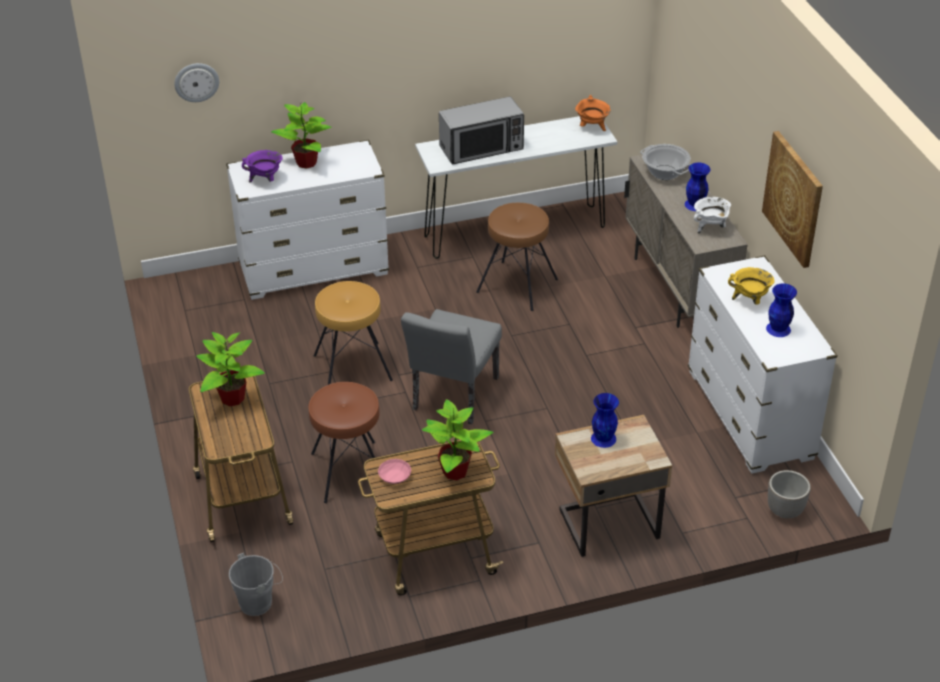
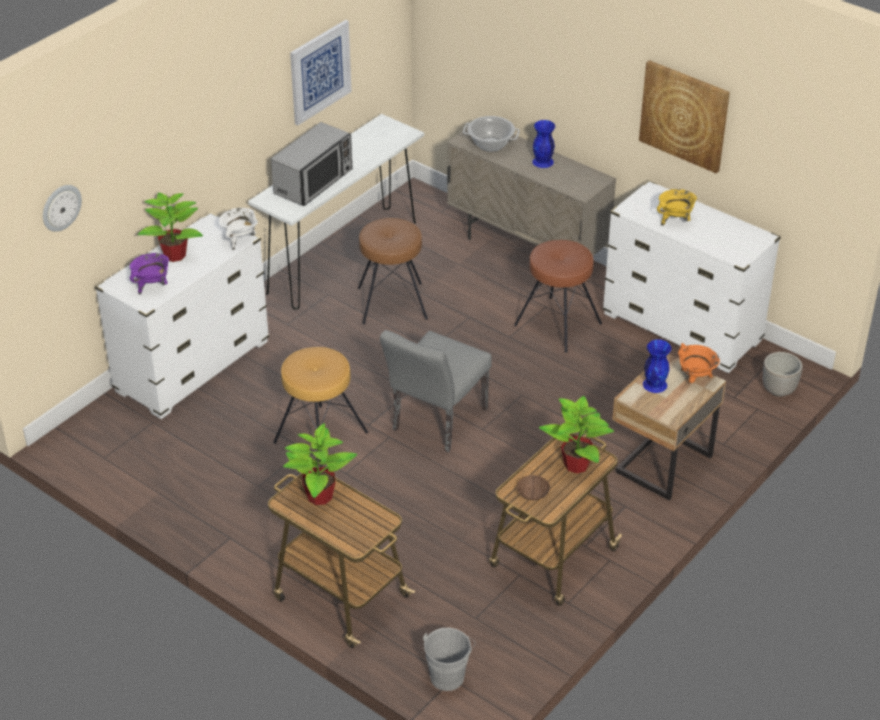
camera: 35 degrees left, 0 degrees up
brown stool [308,382,380,503] -> brown stool moved to [514,240,602,353]
pink bowl [378,459,411,484] -> brown bowl [517,475,550,500]
grey chair [401,309,502,424] -> grey chair turned 45 degrees clockwise [380,330,492,452]
orange cooking pot [575,95,611,131] -> orange cooking pot moved to [678,343,720,383]
white cooking pot [694,197,731,234] -> white cooking pot moved to [219,208,258,250]
blue vase [766,284,797,337] -> none
none -> picture [290,20,352,125]

